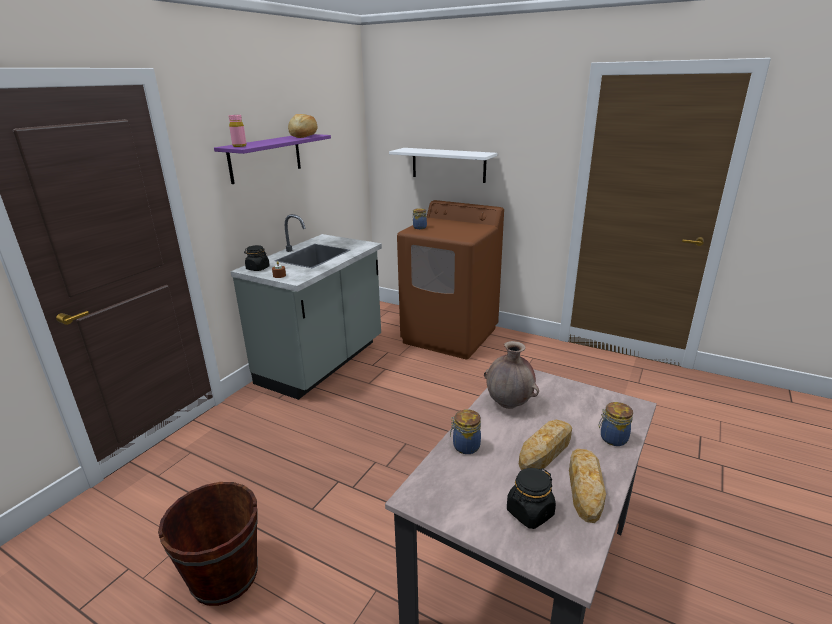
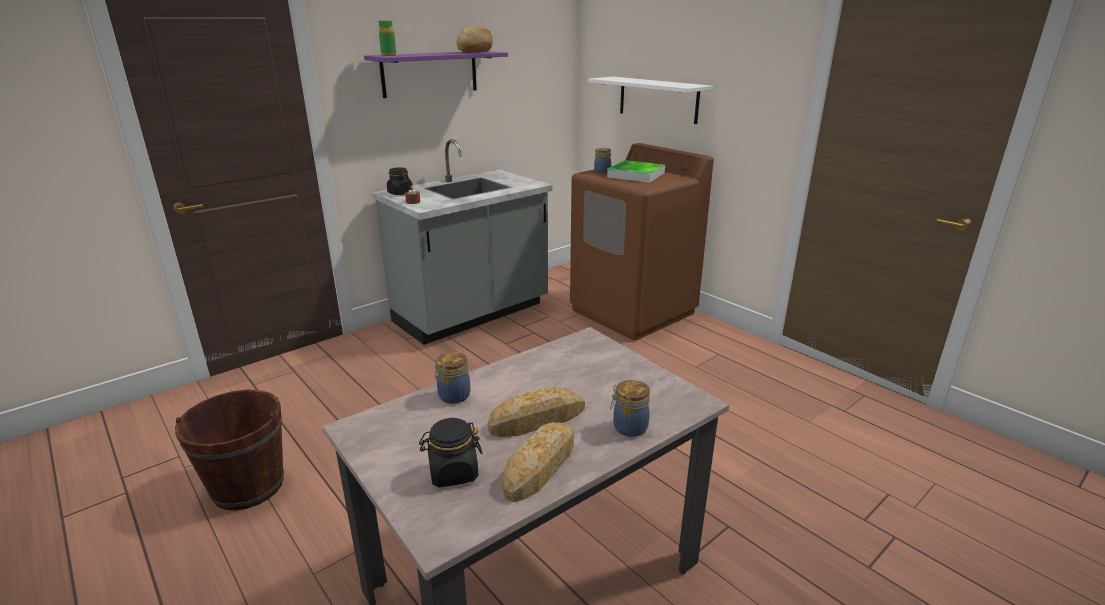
camera: 20 degrees right, 0 degrees up
pink bottle [229,115,247,147] -> green bottle [379,21,396,56]
brown vase [484,341,539,409] -> none
none -> tray [607,160,665,183]

